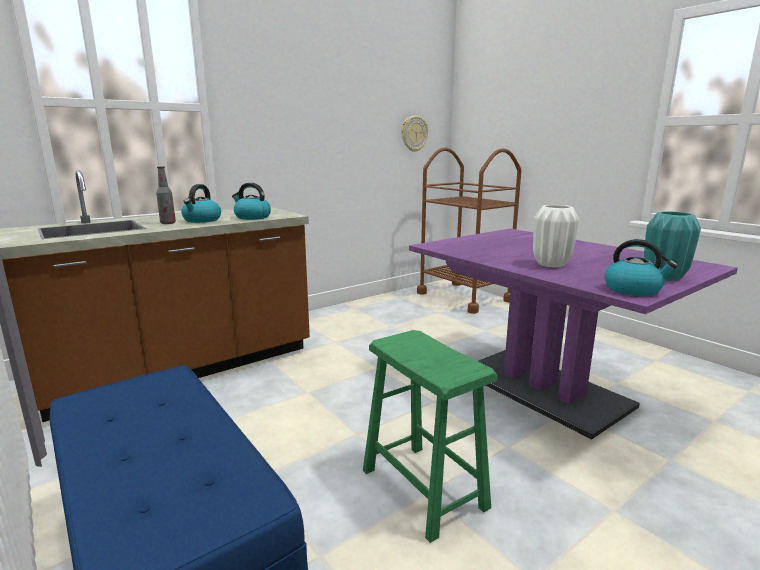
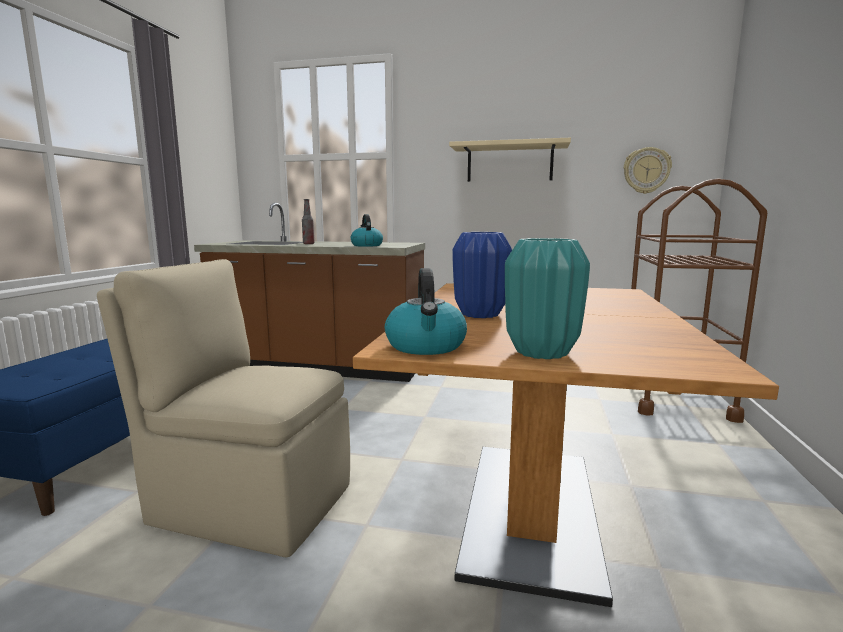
camera: 50 degrees right, 5 degrees down
kettle [181,184,221,223] -> none
green stool [363,330,497,543] -> beige chair [97,259,350,557]
purple dining table [409,228,738,439] -> brown dining table [353,283,779,607]
white vase [533,205,579,268] -> blue vase [453,232,512,318]
none -> beige shelf [449,138,571,182]

